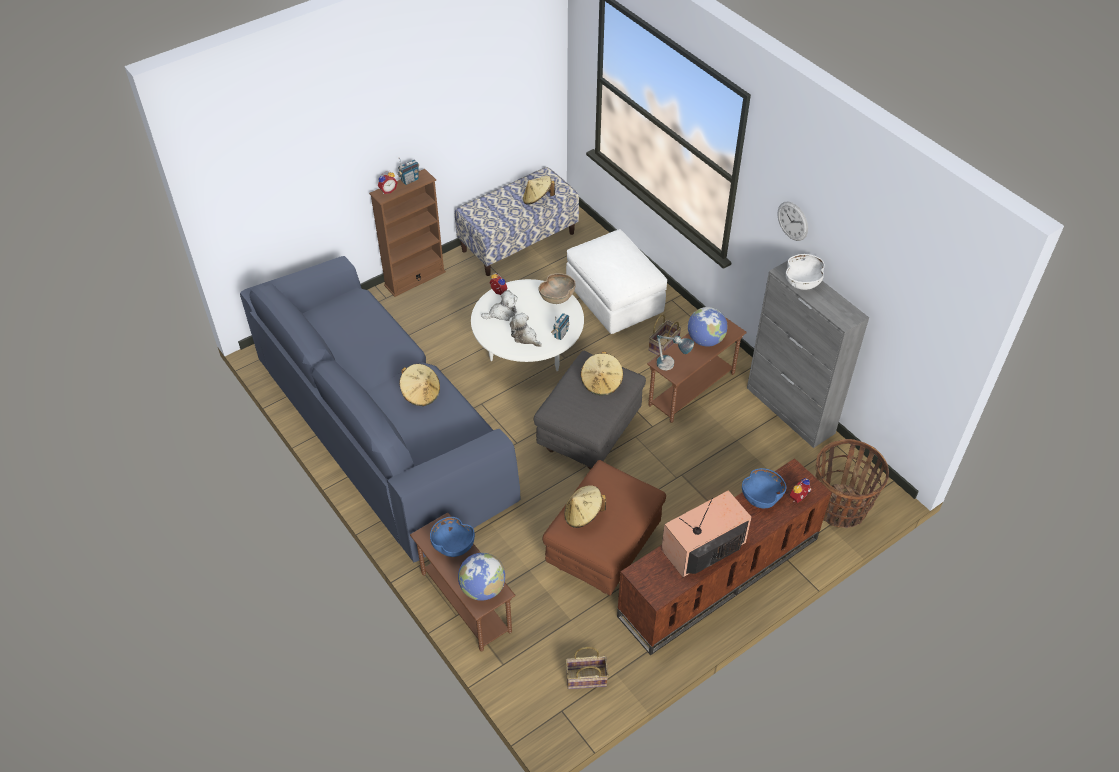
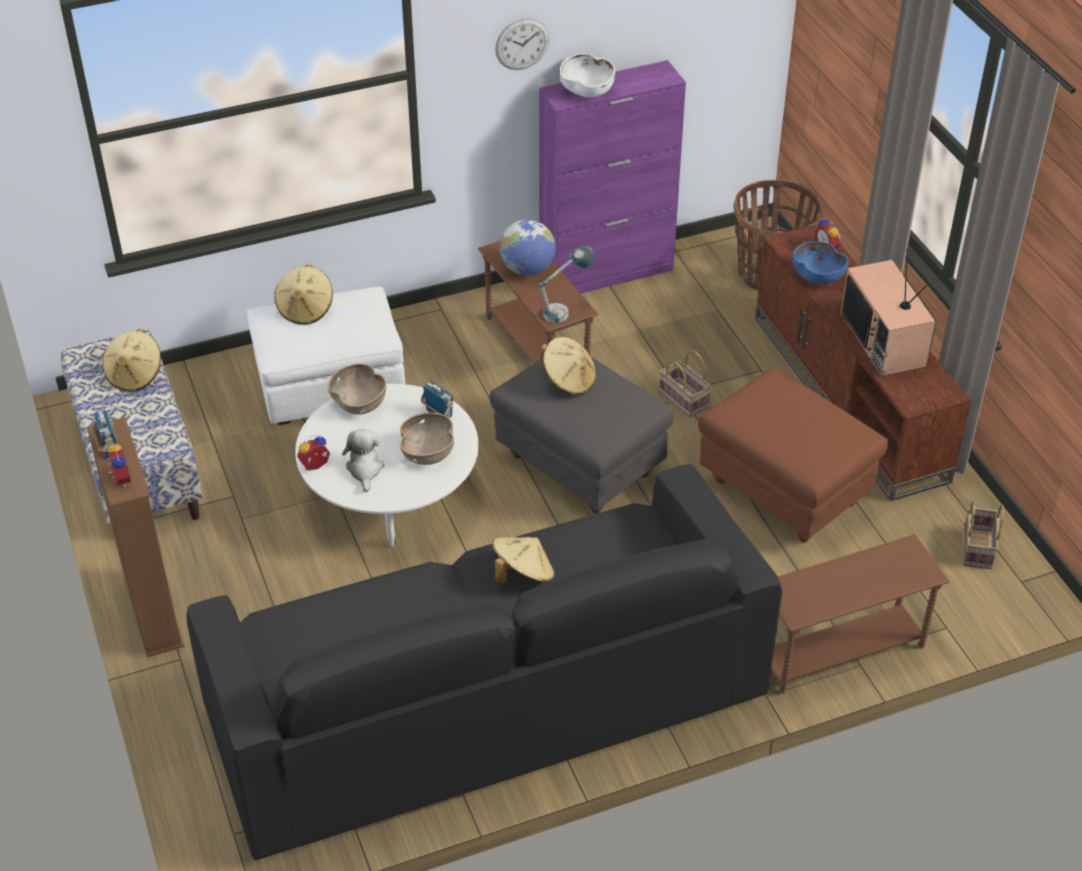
camera: 75 degrees left, 5 degrees down
blue sofa [240,256,521,562] -> black sofa [186,464,782,861]
blue bowl [430,517,475,557] -> none
globe [458,553,505,601] -> none
plush toy [510,313,542,347] -> brown bowl [400,413,454,465]
beige hat [564,485,606,528] -> beige hat moved to [274,265,333,325]
basket [649,314,681,355] -> basket moved to [659,350,711,417]
grey cabinet [747,261,869,448] -> purple cabinet [539,60,686,293]

